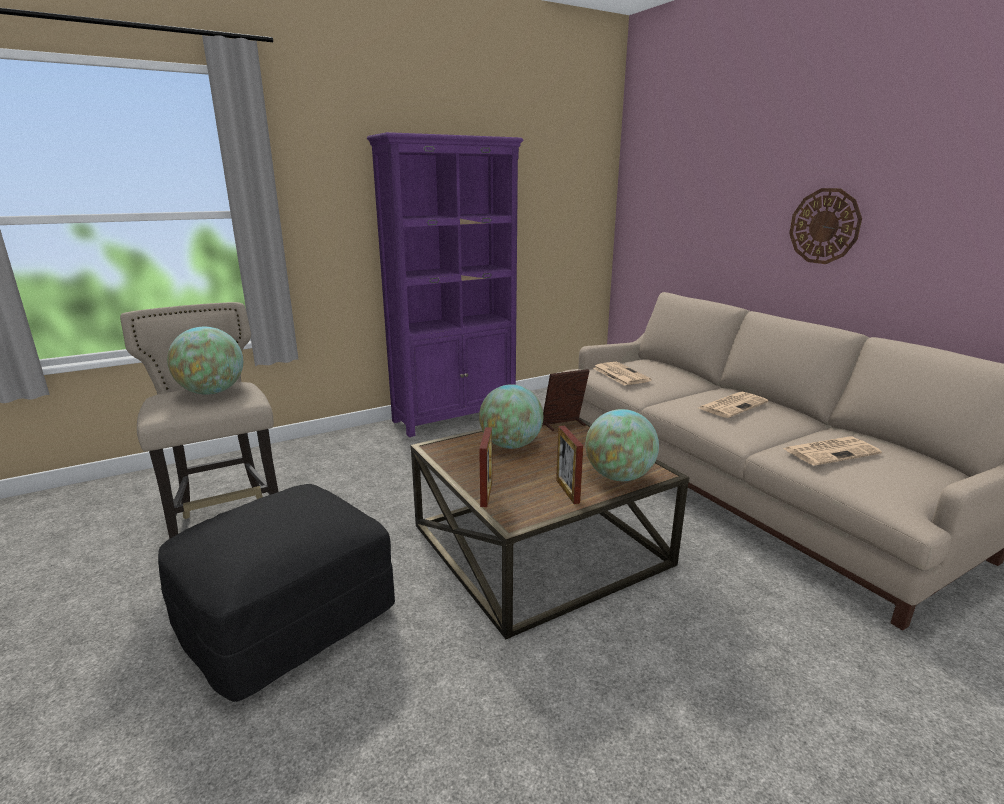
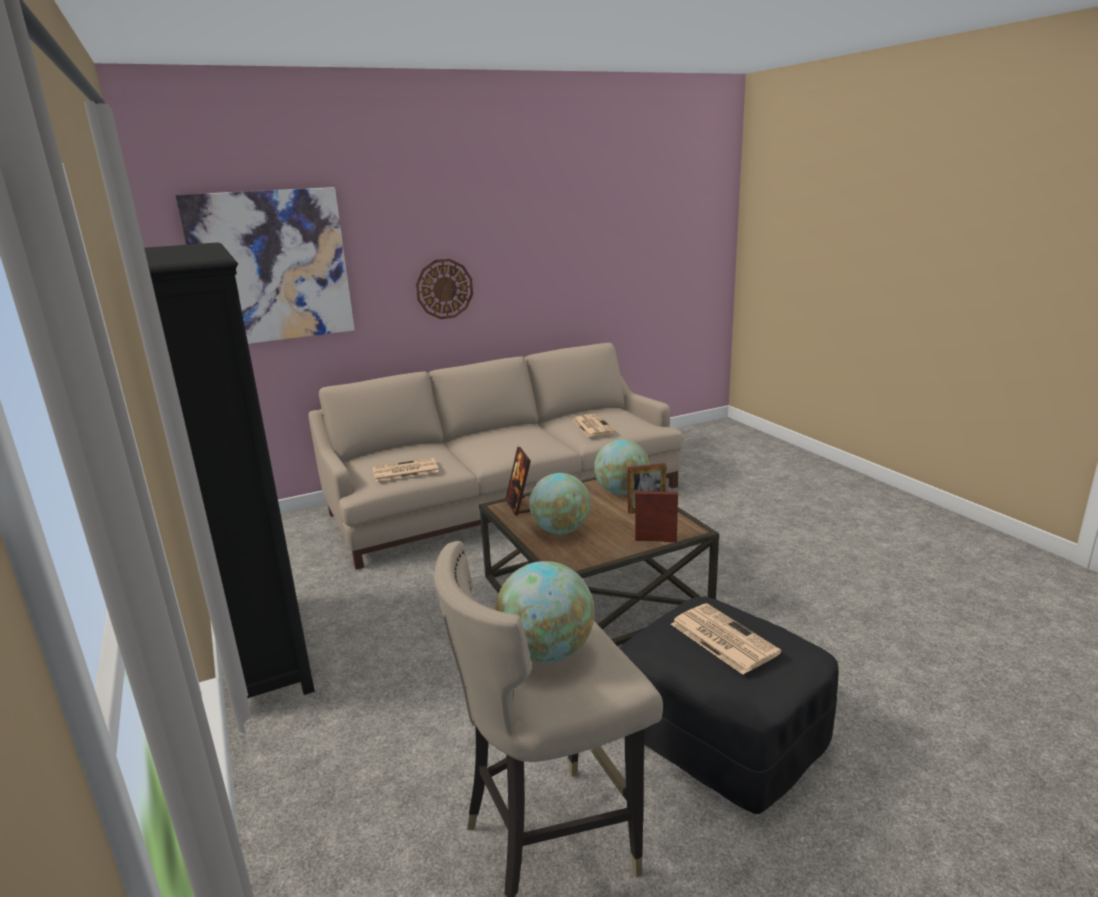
camera: 85 degrees left, 0 degrees up
purple bookcase [367,132,524,437] -> black bookcase [144,242,315,698]
newspaper [699,392,768,418] -> newspaper moved to [671,603,781,675]
none -> picture [175,187,355,344]

